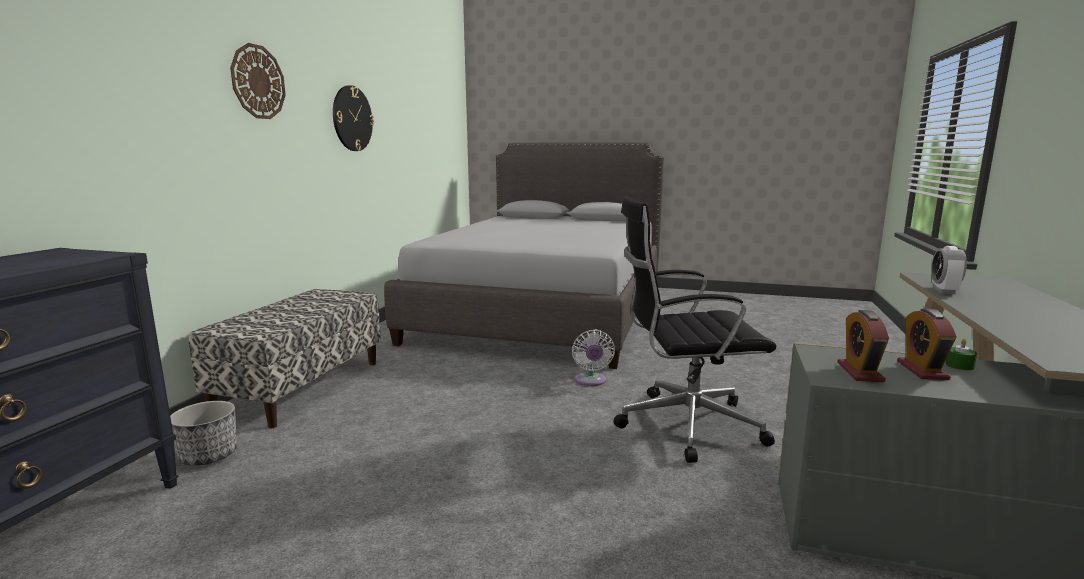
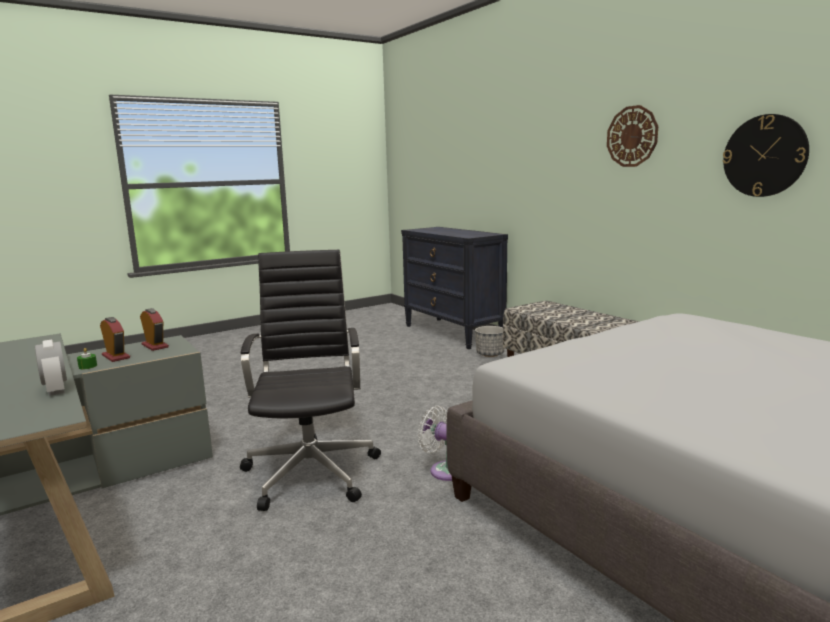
camera: 130 degrees right, 0 degrees up
black office chair [613,196,776,463] -> black office chair turned 45 degrees counterclockwise [240,250,381,511]

